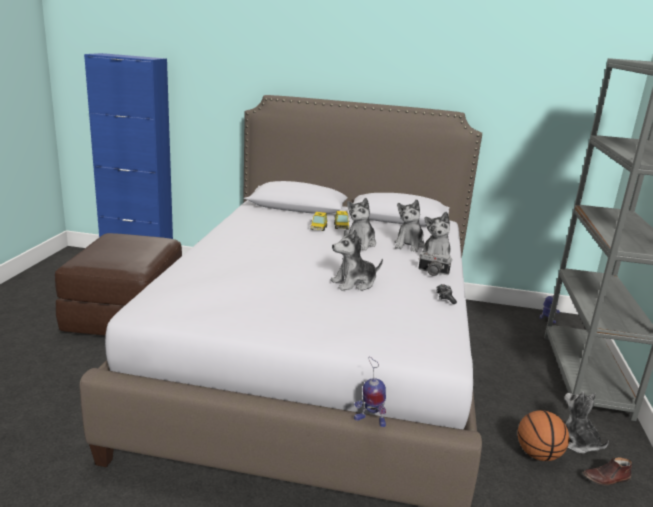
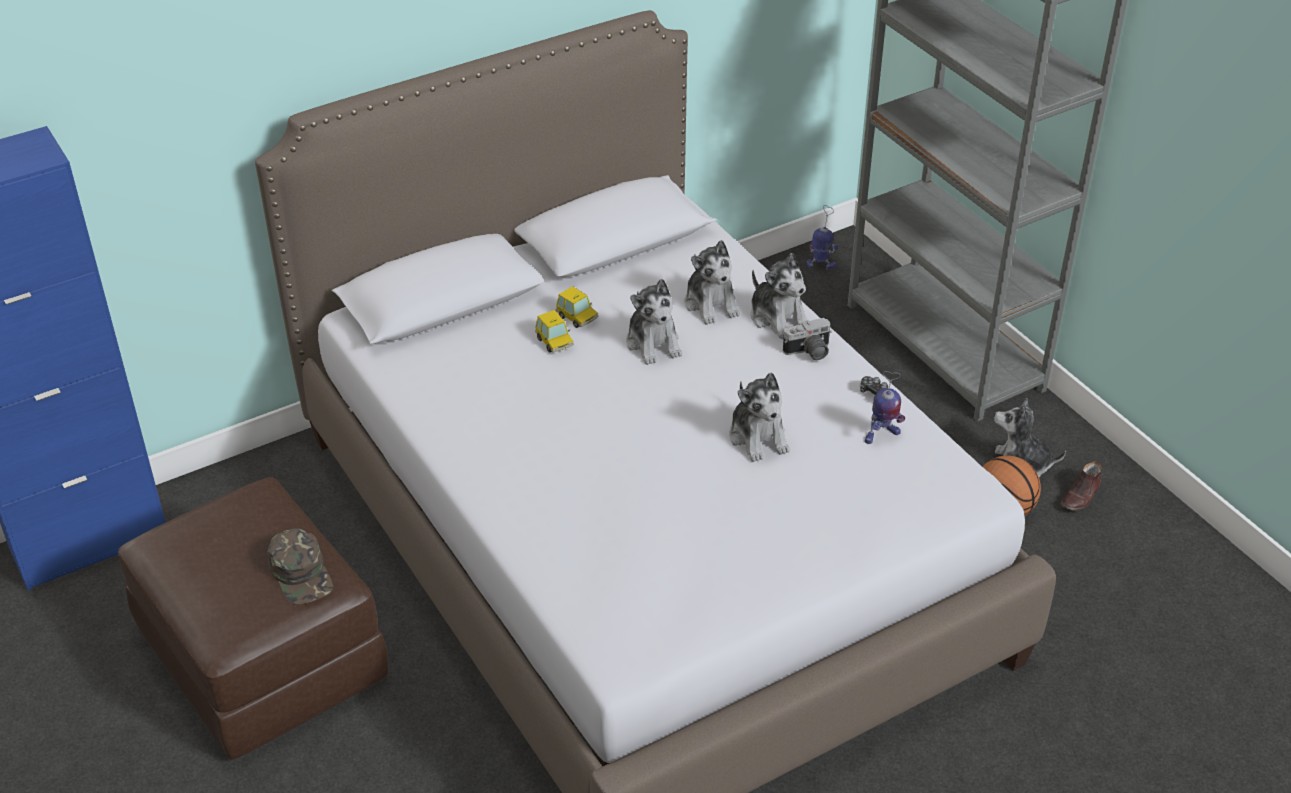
camera: 40 degrees left, 20 degrees up
plush toy [331,230,383,291] -> plush toy turned 45 degrees counterclockwise [729,372,790,462]
toy robot [354,356,386,427] -> toy robot moved to [865,371,905,444]
none -> green cap [267,528,333,605]

